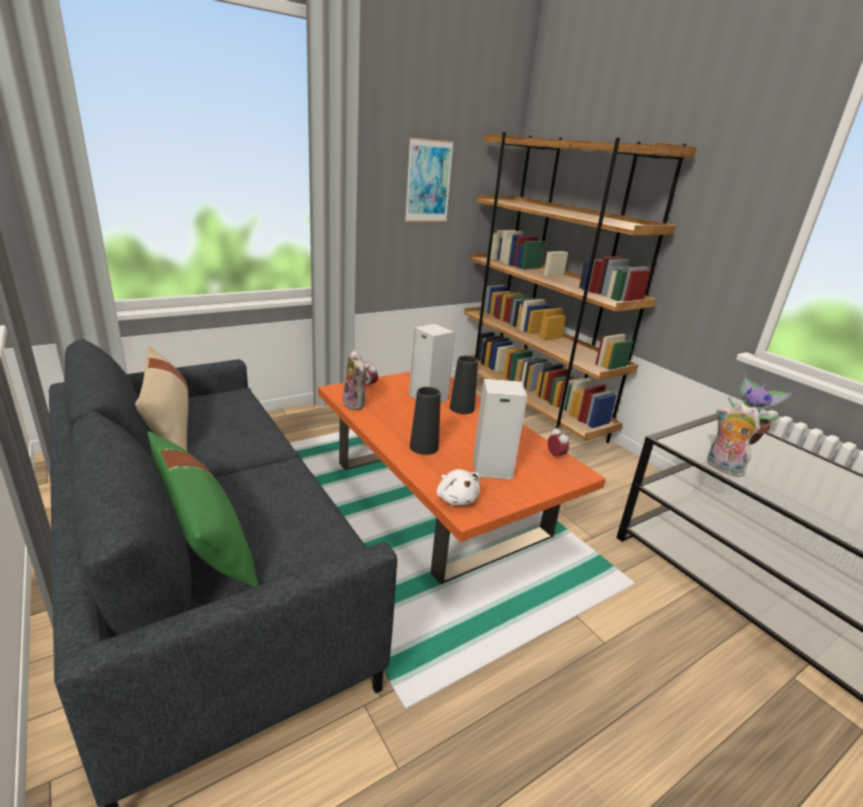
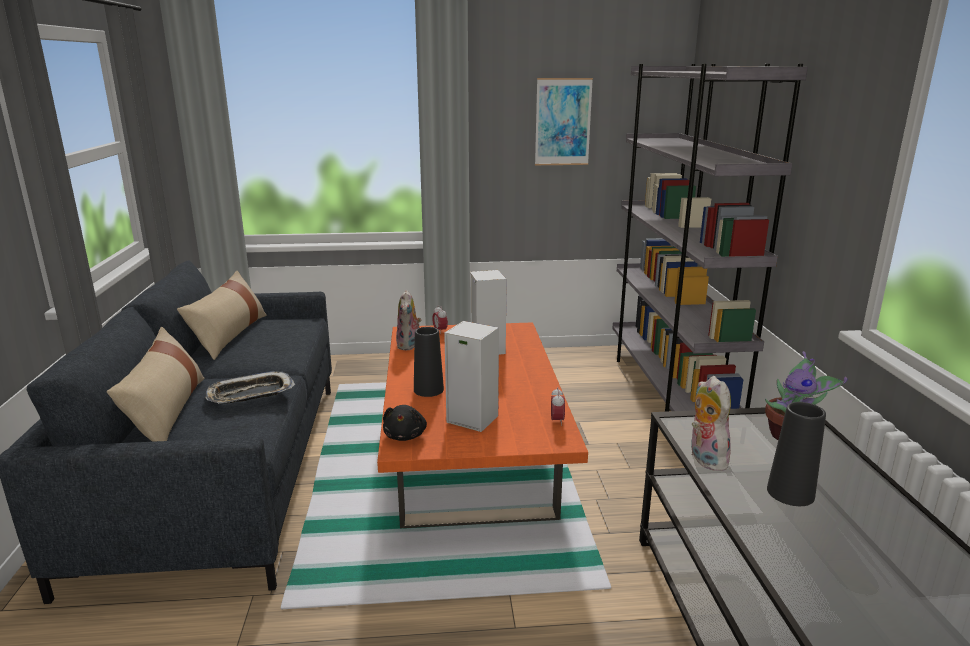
camera: 30 degrees right, 5 degrees down
green pillow [148,431,259,587] -> beige pillow [107,327,205,442]
white plush toy [437,469,480,505] -> black plush toy [383,405,427,441]
black vase [450,356,478,414] -> black vase moved to [767,402,826,506]
brown bookcase [464,132,697,443] -> grey bookcase [612,64,808,412]
none -> tray [205,371,295,404]

